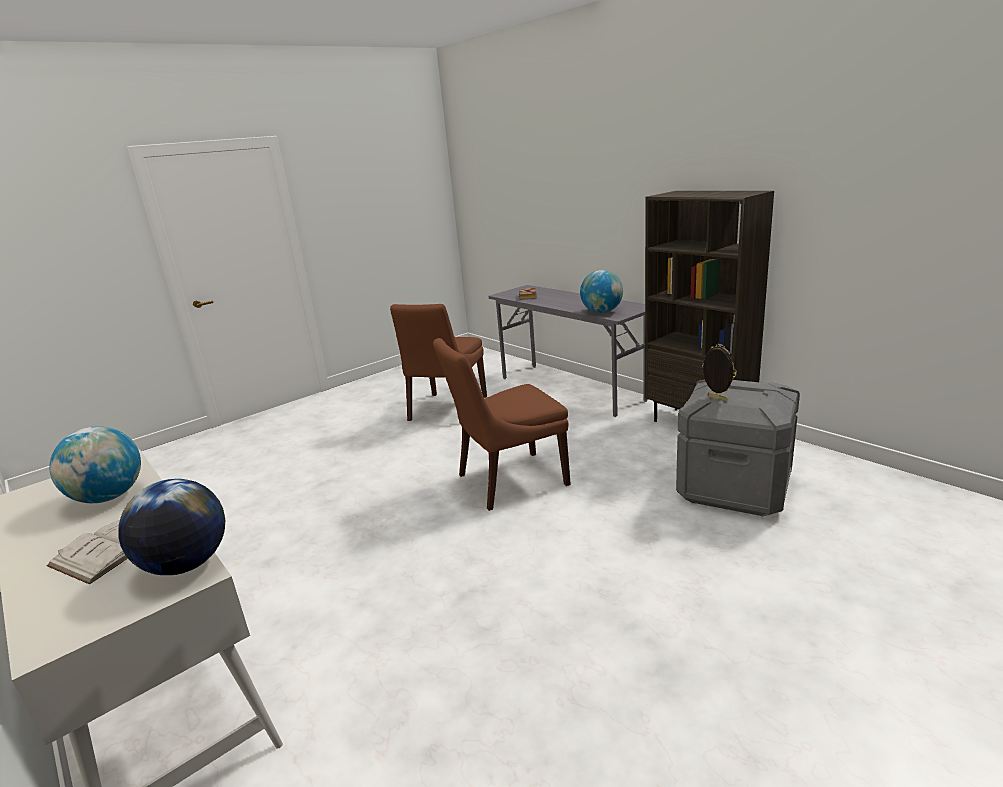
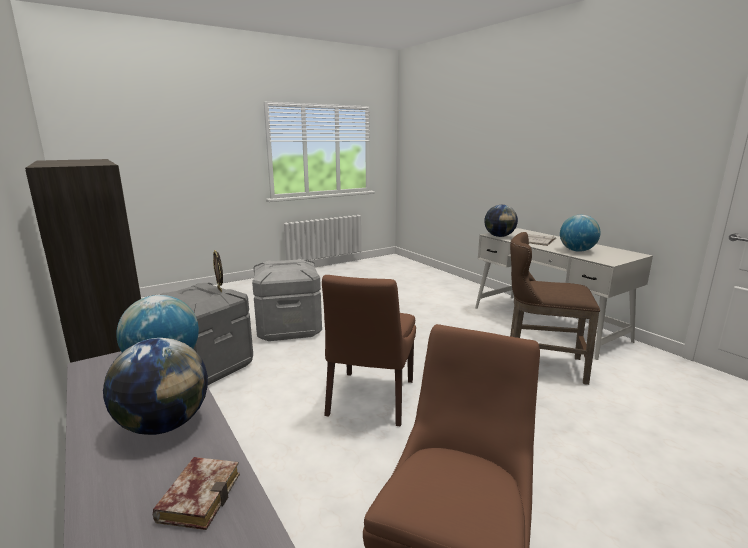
camera: 175 degrees left, 5 degrees down
brown chair [433,338,571,511] -> brown chair turned 120 degrees clockwise [322,275,416,427]
none -> globe [103,338,208,435]
none -> grey storage box [252,259,322,341]
none -> brown stool [510,232,600,385]

